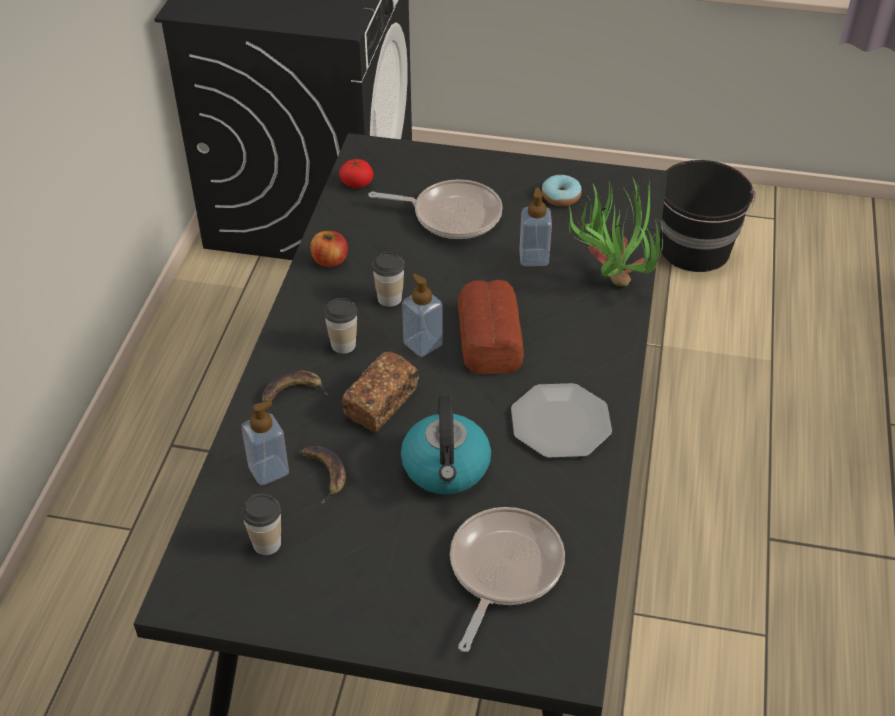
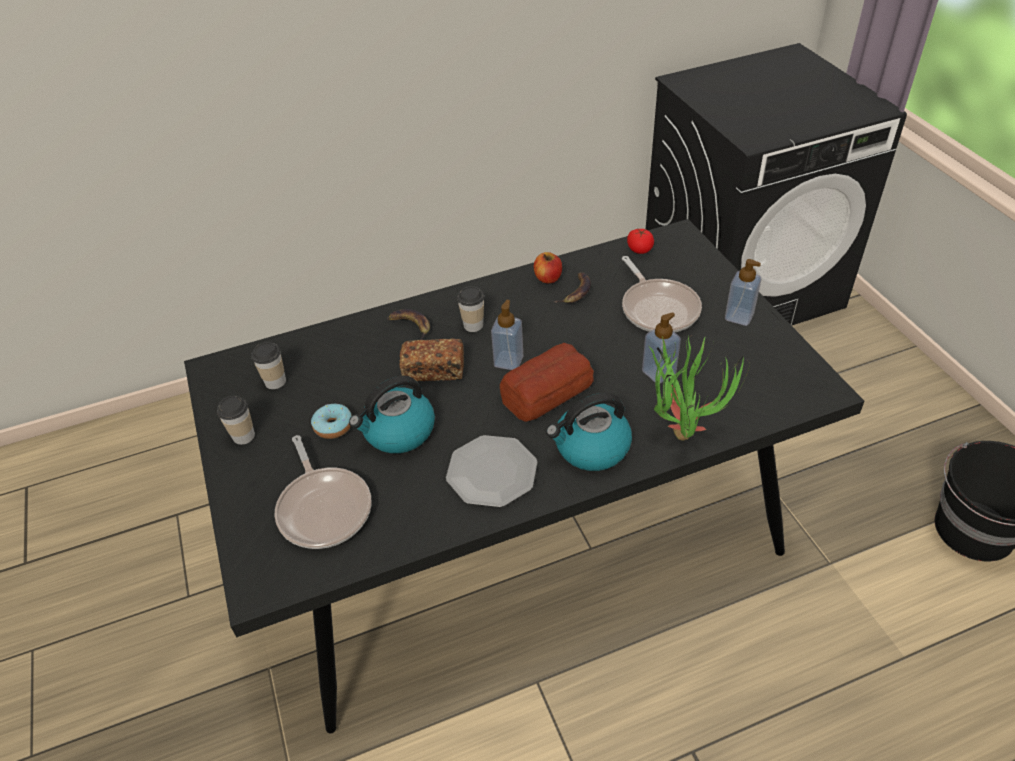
camera: 60 degrees right, 0 degrees up
soap dispenser [241,401,289,485] -> soap dispenser moved to [725,259,761,326]
banana [299,446,346,504] -> banana moved to [554,273,591,303]
cup [372,252,405,307] -> cup moved to [217,396,255,445]
frying pan [450,507,565,652] -> frying pan turned 75 degrees clockwise [275,435,371,549]
donut [542,175,582,206] -> donut moved to [311,404,352,439]
none -> kettle [546,393,632,471]

